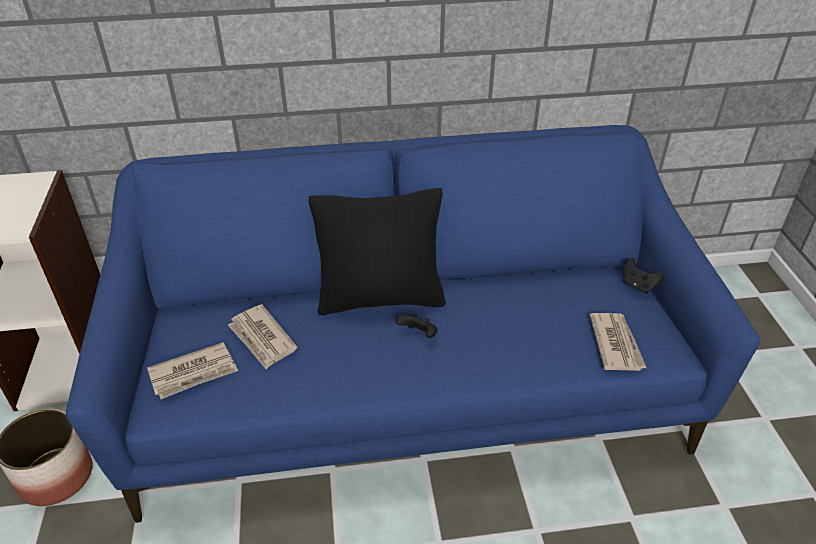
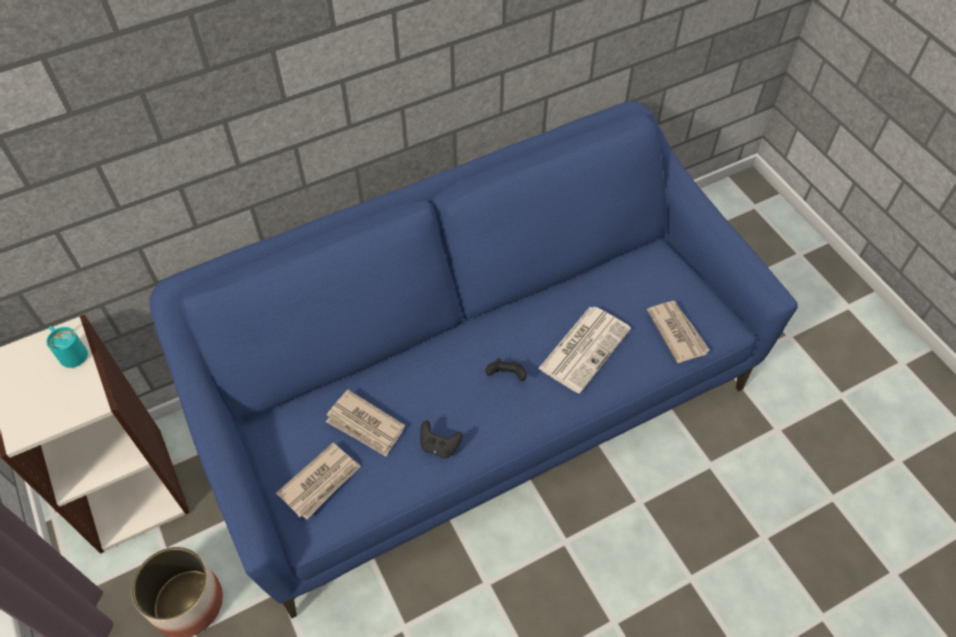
camera: 20 degrees left, 15 degrees up
black pillow [309,188,446,315] -> none
black game controller [623,258,663,294] -> black game controller moved to [420,420,462,458]
none -> turquoise mug [46,326,88,368]
none -> newspaper [538,307,631,394]

